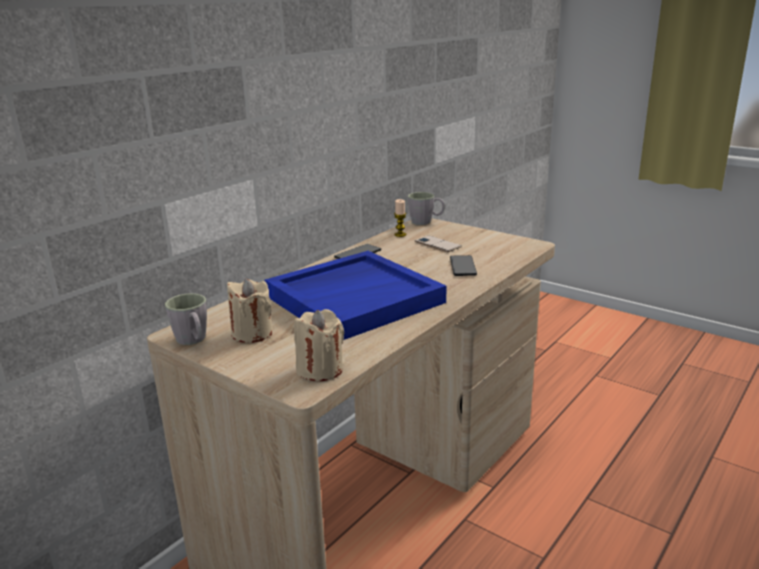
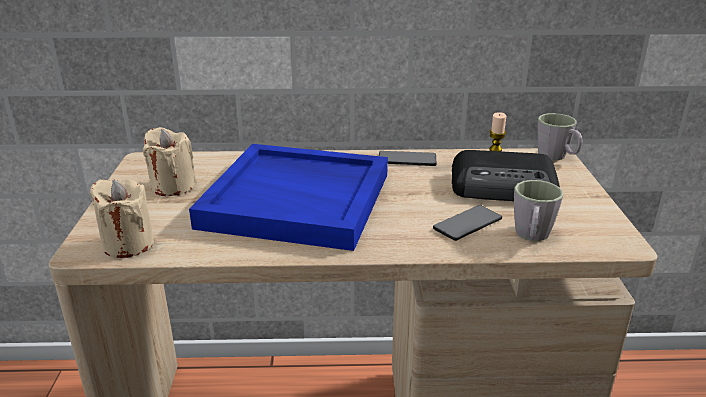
camera: 50 degrees right, 5 degrees up
grey mug [165,293,207,345] -> grey mug moved to [514,180,564,241]
phone [415,236,462,252] -> radio [452,150,560,201]

